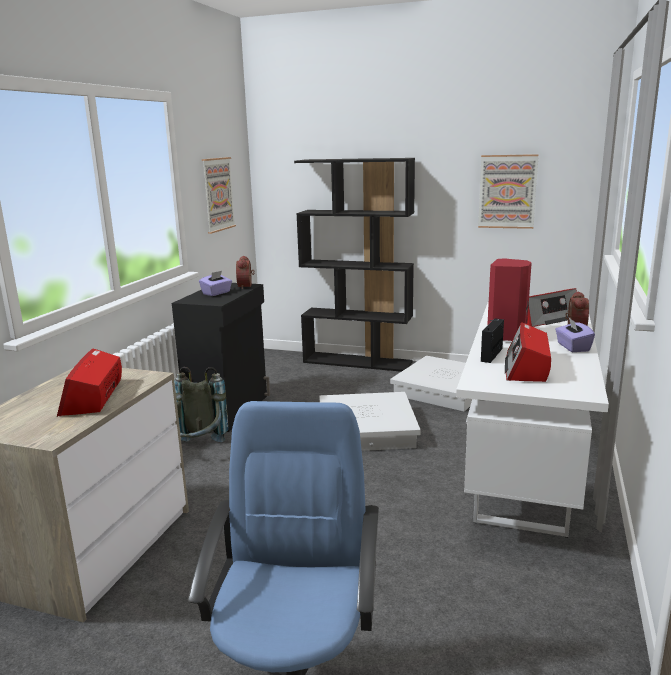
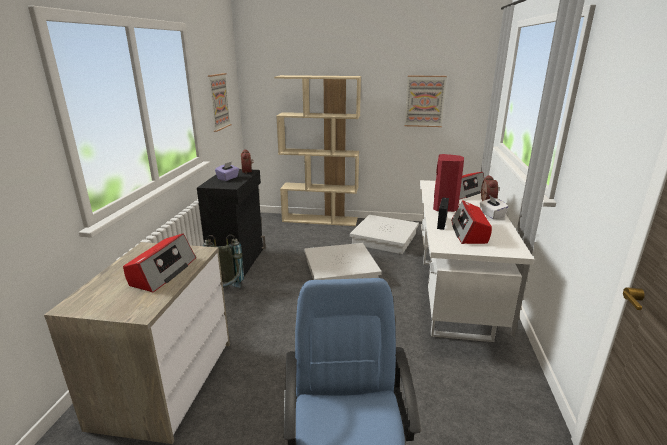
camera: 10 degrees left, 5 degrees up
radio [57,348,122,417] -> radio turned 150 degrees counterclockwise [123,234,196,293]
black bookcase [294,158,415,372] -> beige bookcase [274,75,361,226]
purple tissue box [555,318,595,352] -> white tissue box [479,196,508,219]

